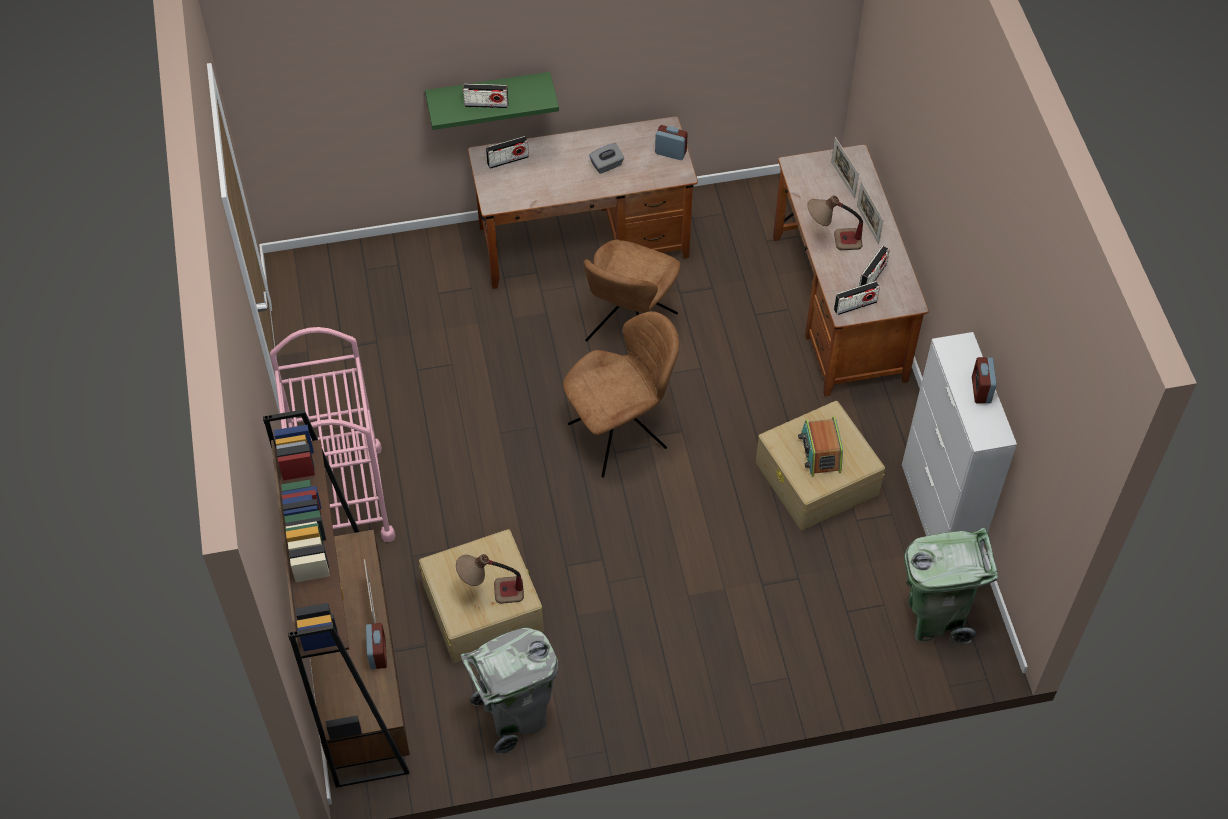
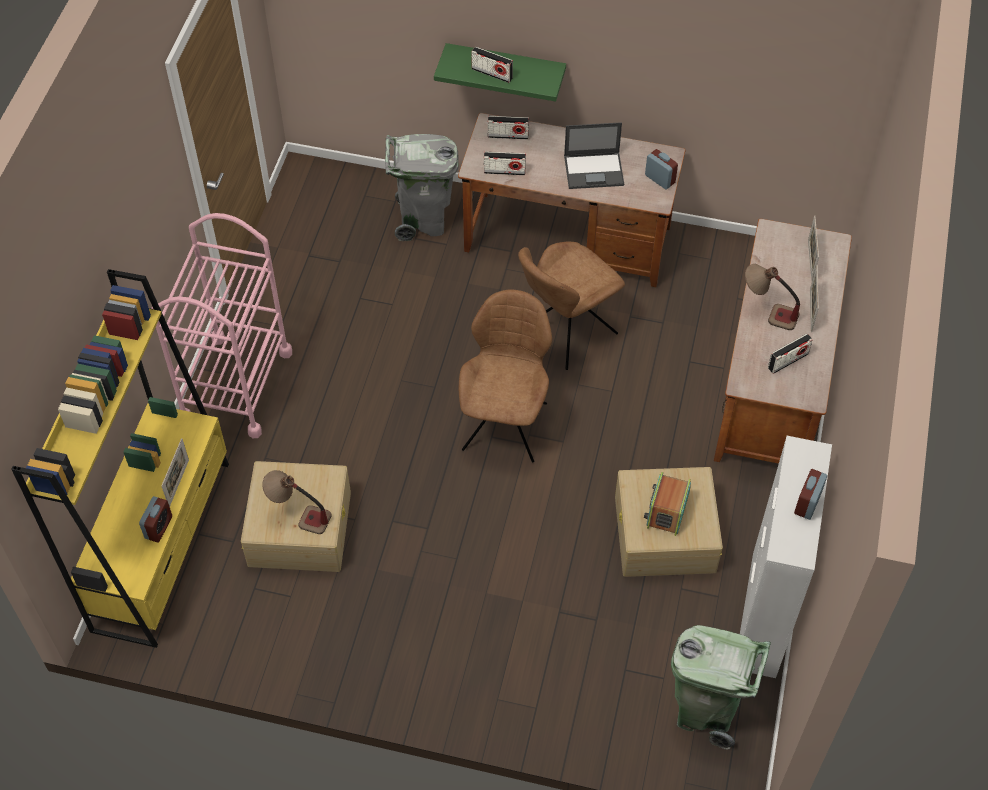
camera: 25 degrees right, 0 degrees up
brown bookcase [263,409,410,788] -> yellow bookcase [11,269,229,648]
grey trash can [460,628,559,754] -> grey trash can moved to [385,134,459,241]
brown chair [563,311,679,478] -> brown chair turned 75 degrees counterclockwise [459,290,552,463]
grey tissue box [589,143,624,174] -> laptop [564,122,624,189]
radio [834,281,880,315] -> radio moved to [484,152,526,175]

